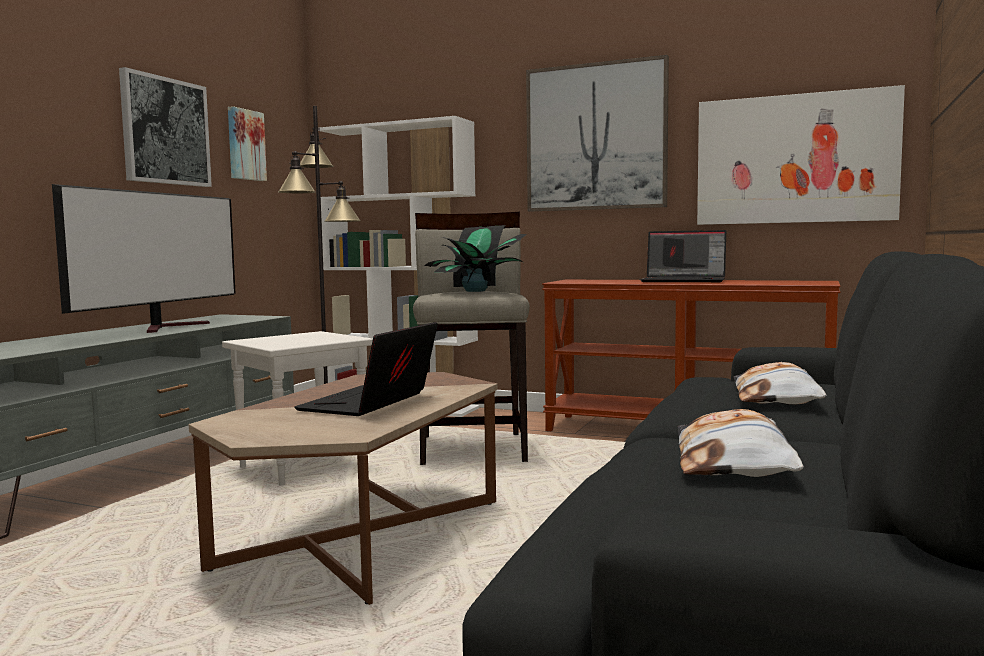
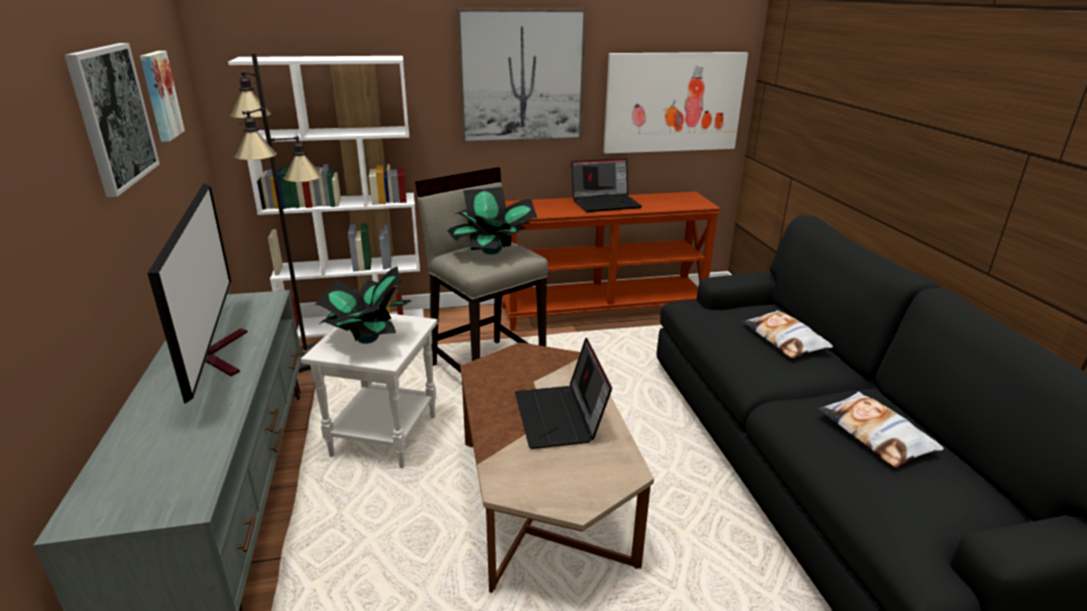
camera: 35 degrees left, 20 degrees up
none -> potted plant [315,267,411,344]

